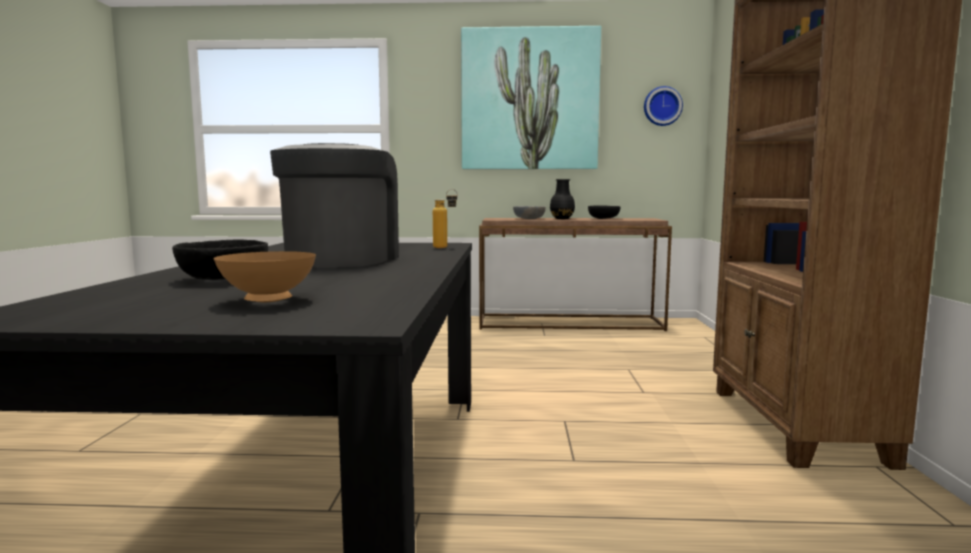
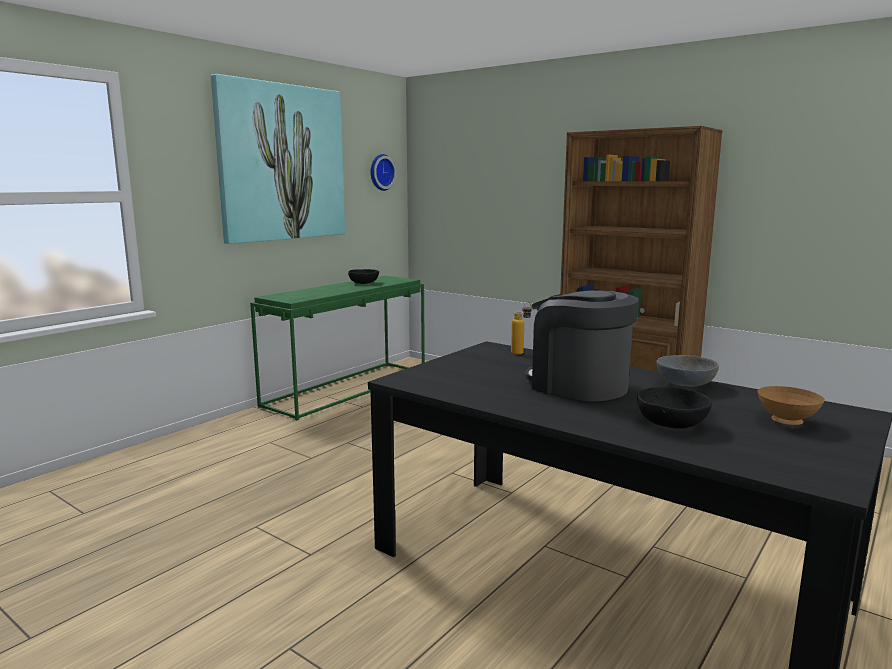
camera: 55 degrees left, 5 degrees up
brown console table [479,218,672,331] -> green console table [250,276,425,420]
grey bowl [513,206,546,219] -> grey bowl moved to [657,355,719,387]
black vase [550,179,575,219] -> none

